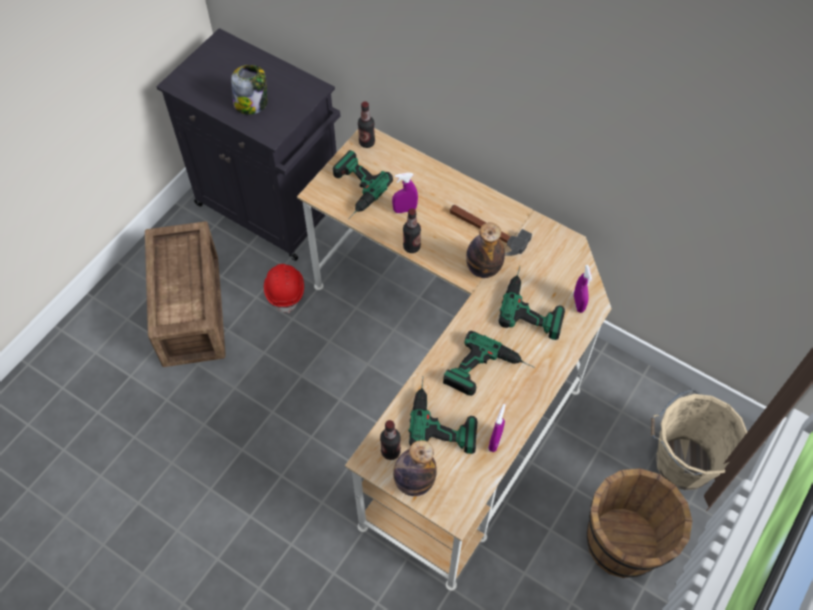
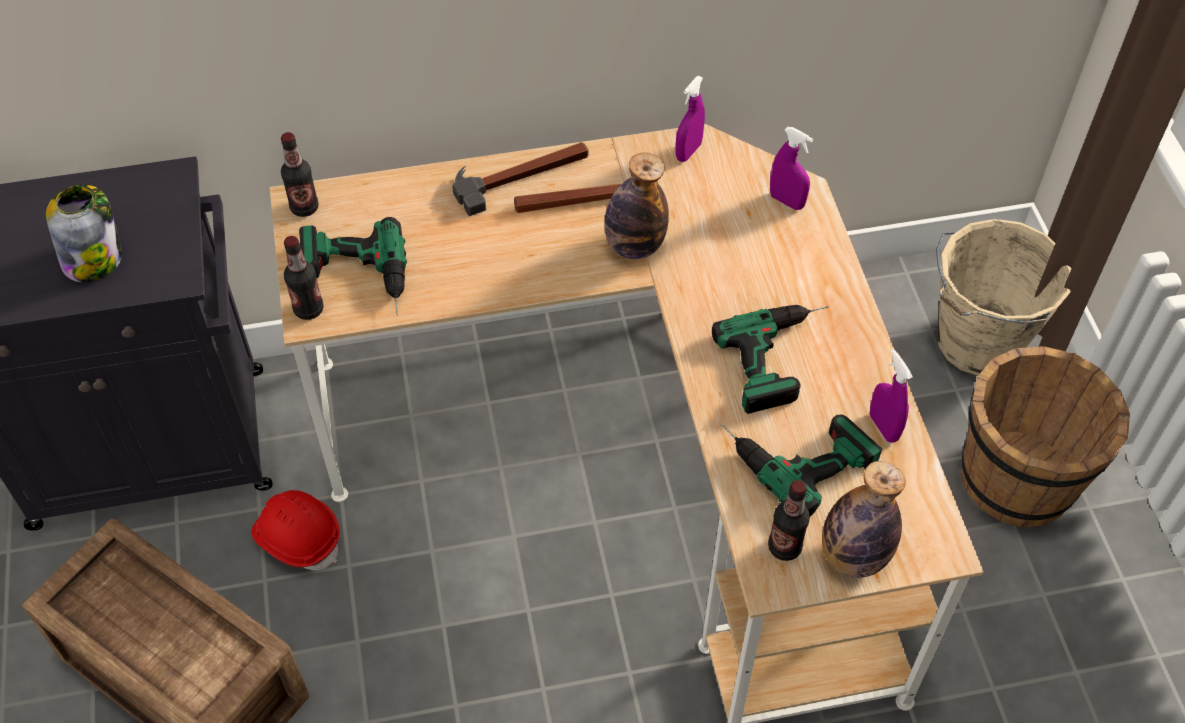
camera: 45 degrees left, 5 degrees down
purple spray bottle [392,173,418,213] -> purple spray bottle moved to [675,76,705,162]
bottle [403,208,421,253] -> bottle moved to [284,236,324,320]
power drill [499,266,565,340] -> none
none -> hammer [452,142,589,216]

